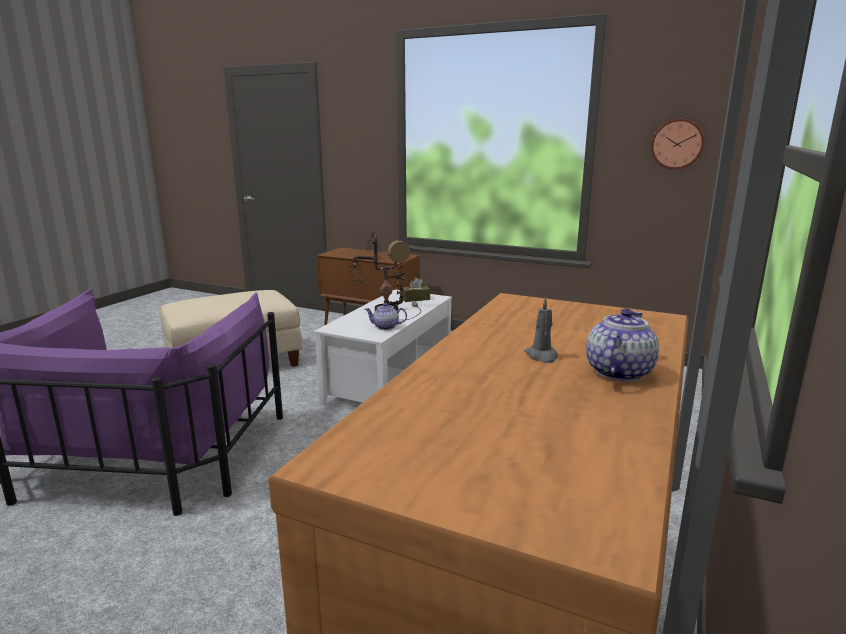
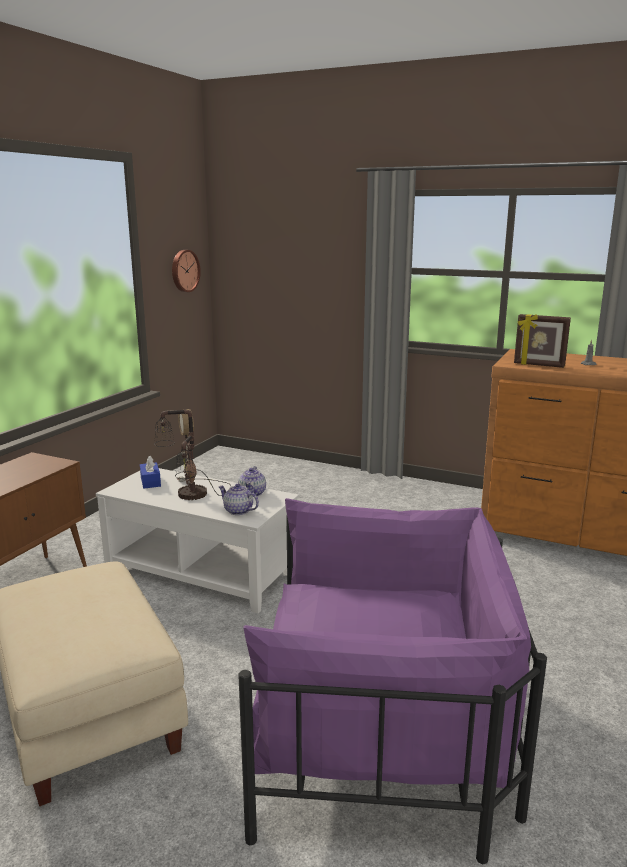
camera: 90 degrees left, 0 degrees up
brown tissue box [403,278,430,302] -> blue tissue box [140,456,161,489]
teapot [586,308,659,382] -> teapot moved to [218,484,259,515]
none -> picture frame [514,314,571,368]

